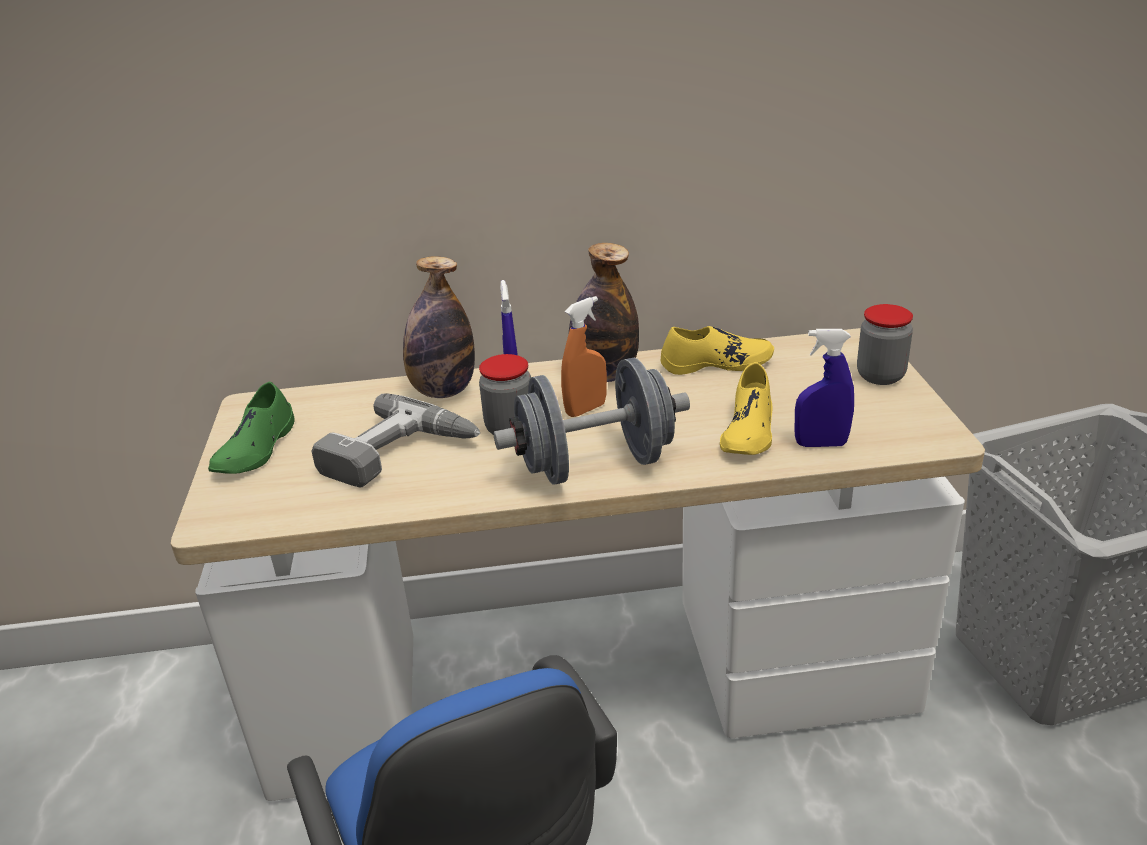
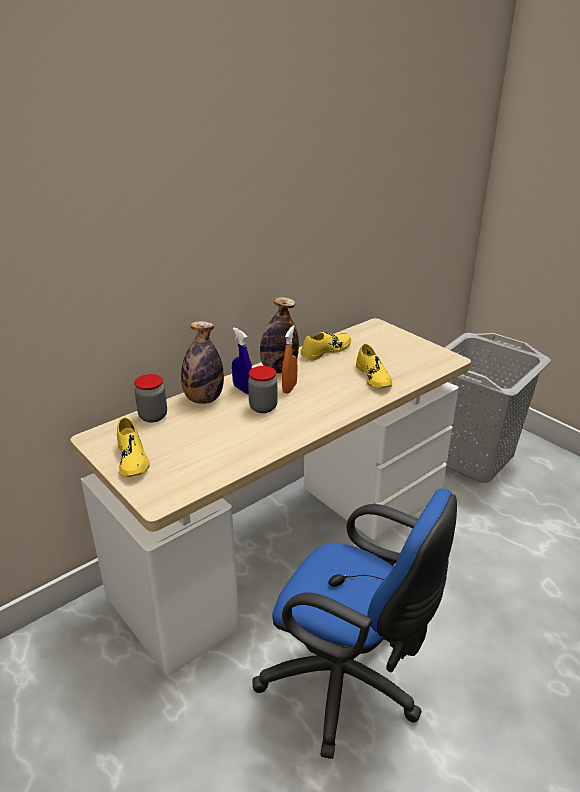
camera: 35 degrees left, 0 degrees up
green shoe [208,382,294,474] -> yellow shoe [117,417,150,477]
power drill [311,394,480,487] -> none
grey dumbbell [494,357,690,485] -> none
blue spray bottle [795,329,854,447] -> none
jar [857,304,913,385] -> jar moved to [134,374,167,422]

